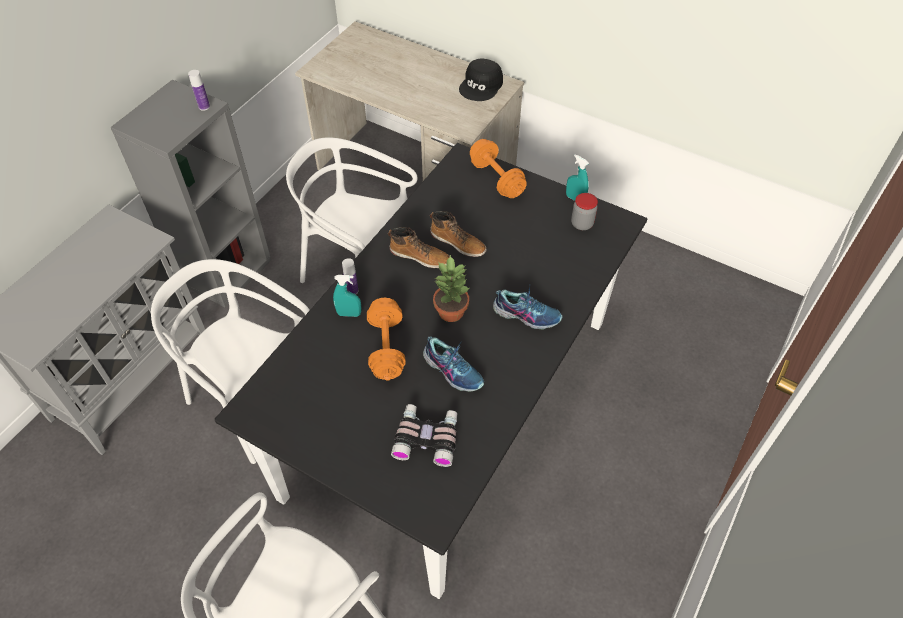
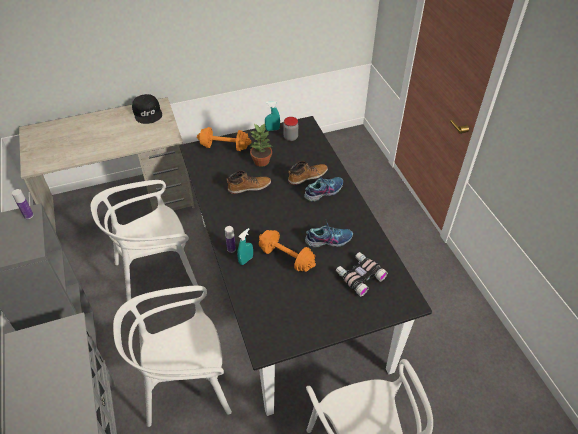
camera: 50 degrees left, 5 degrees down
boot [388,227,450,268] -> boot moved to [288,161,328,185]
potted plant [433,255,469,322] -> potted plant moved to [250,124,272,167]

